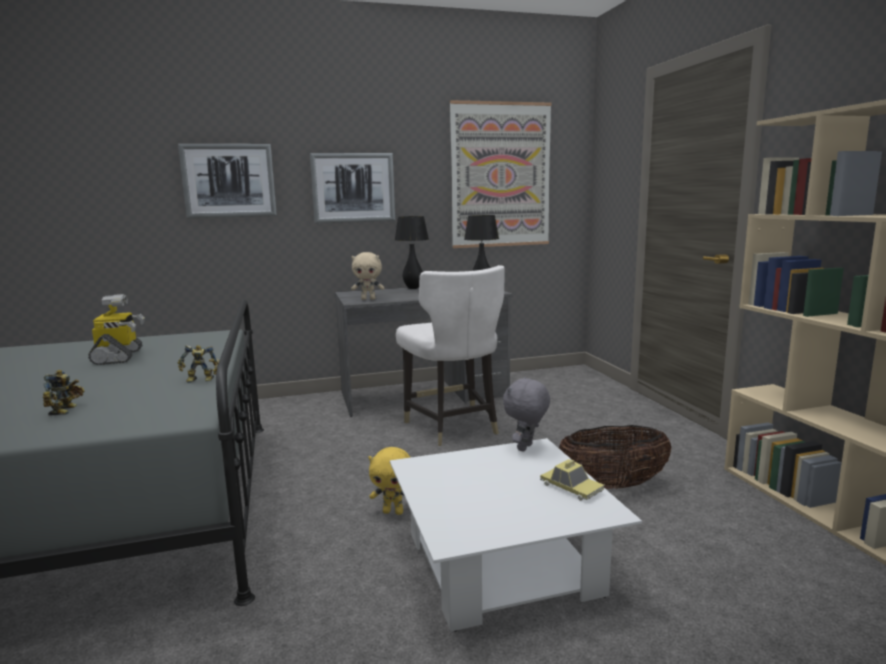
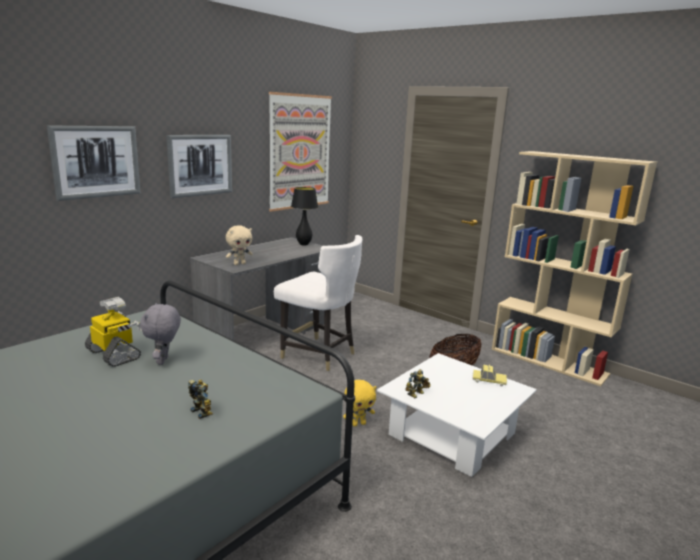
camera: 35 degrees left, 5 degrees up
toy robot [178,345,220,383] -> toy robot moved to [405,369,430,398]
black table lamp [395,216,429,289] -> none
grey plush toy [503,377,550,452] -> grey plush toy moved to [140,303,181,365]

